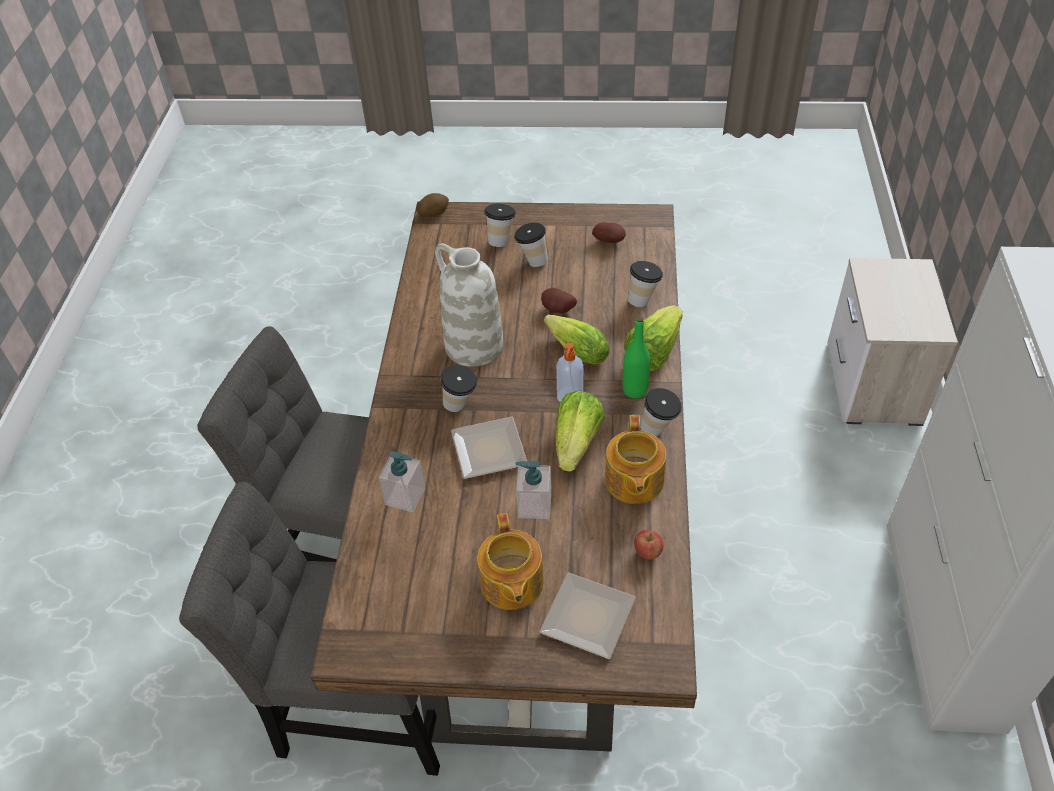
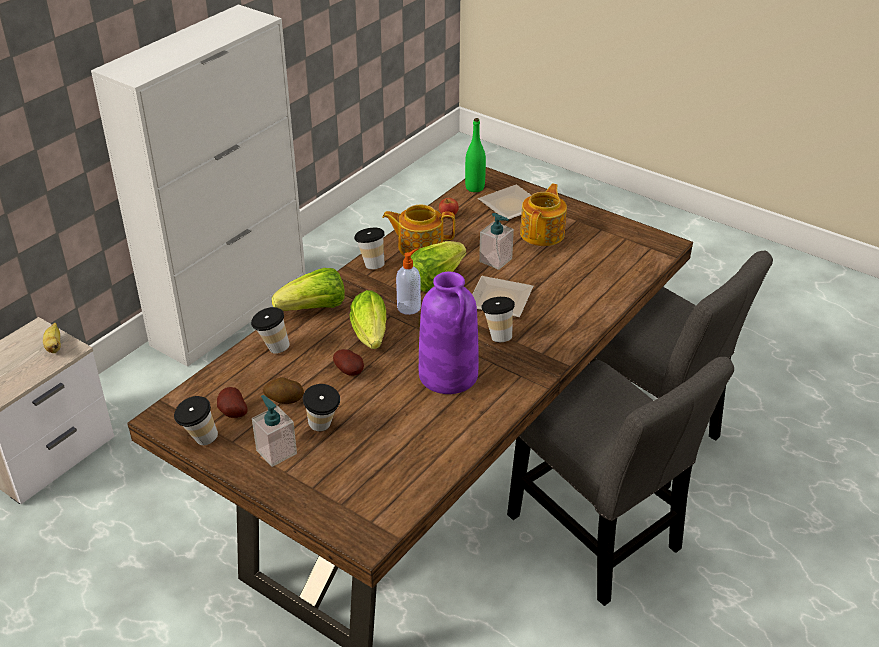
camera: 150 degrees left, 10 degrees down
soap dispenser [378,451,425,512] -> soap dispenser moved to [252,395,297,467]
potato [417,193,449,217] -> potato moved to [263,377,304,404]
white vase [435,243,504,367] -> purple vase [419,272,479,394]
cup [484,204,516,247] -> cup moved to [174,396,218,445]
teapot [605,415,666,504] -> teapot turned 120 degrees counterclockwise [382,205,455,256]
green bottle [623,316,651,399] -> green bottle moved to [465,118,486,192]
none -> banana [43,323,61,353]

